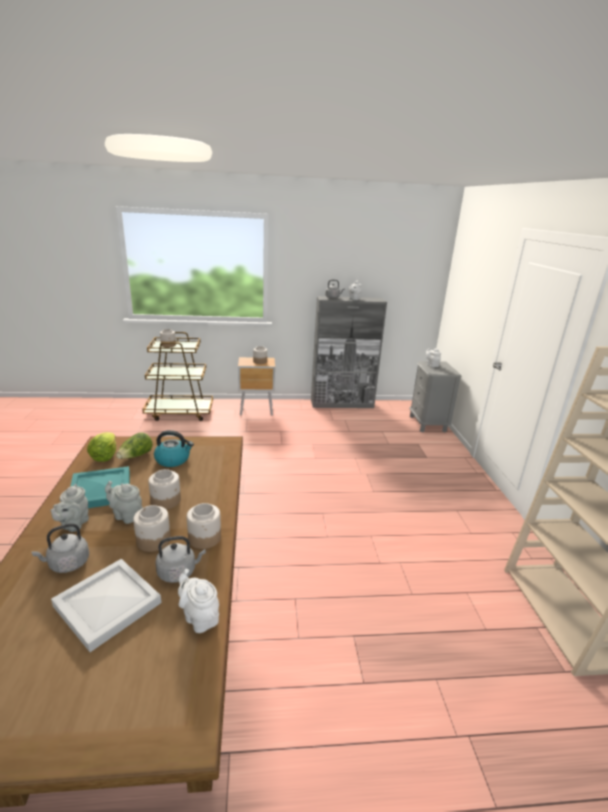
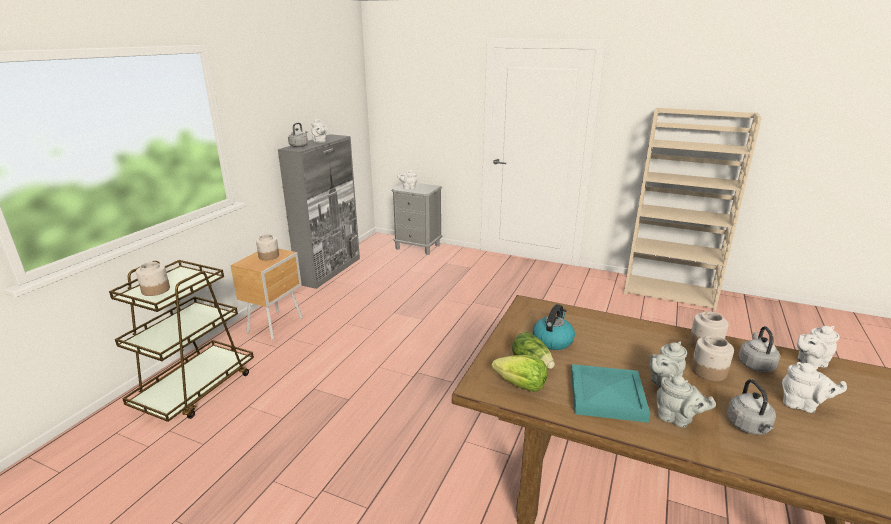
camera: 60 degrees left, 0 degrees up
white tray [51,559,162,652] -> white teapot [782,362,847,413]
jar [148,469,181,509] -> none

